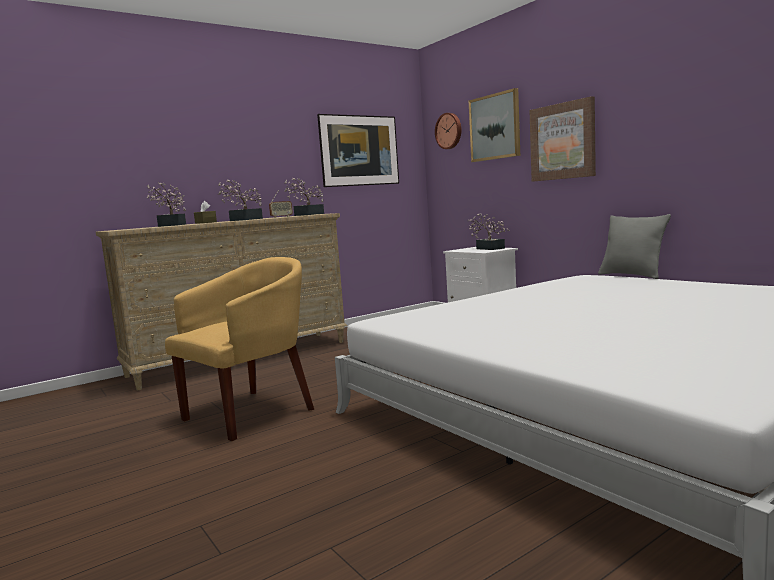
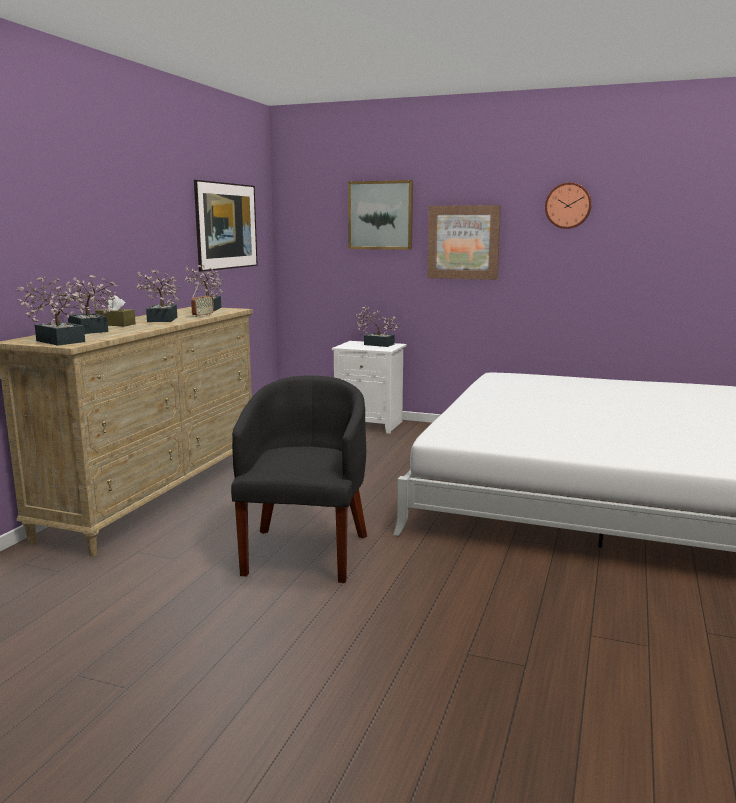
camera: 35 degrees left, 5 degrees up
yellow armchair [165,257,314,441] -> black armchair [231,375,367,583]
wall clock [435,113,461,149] -> wall clock moved to [545,182,592,229]
grey pillow [598,214,671,279] -> none
none -> potted plant [15,277,92,346]

